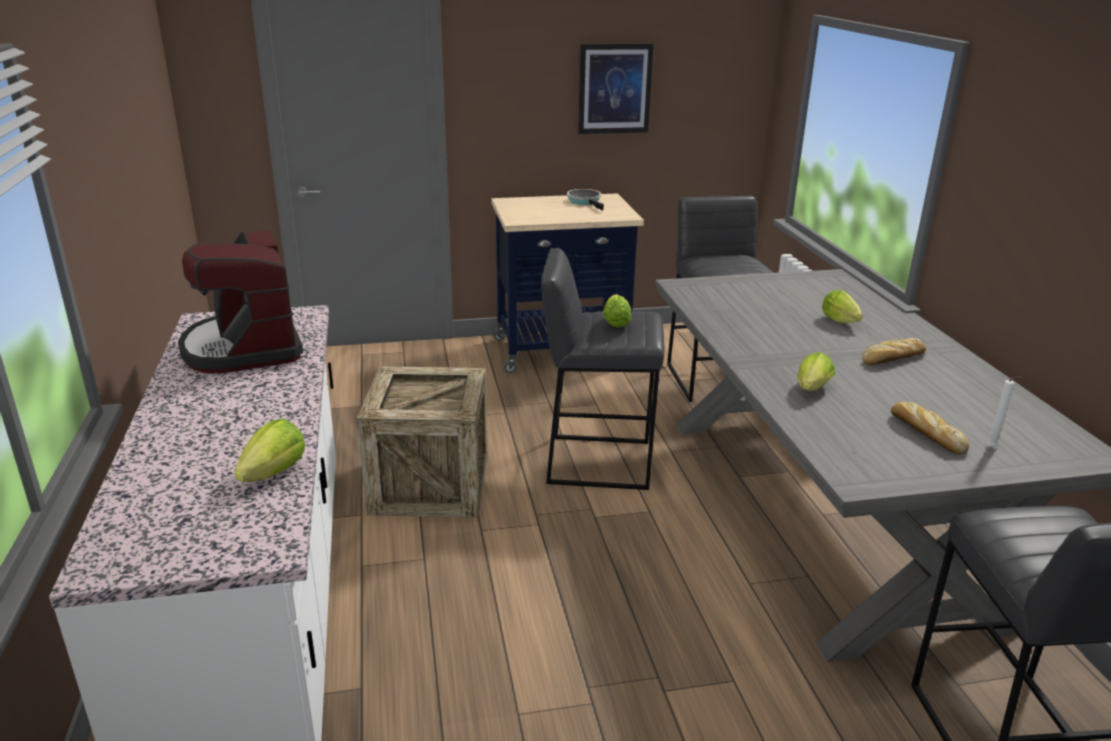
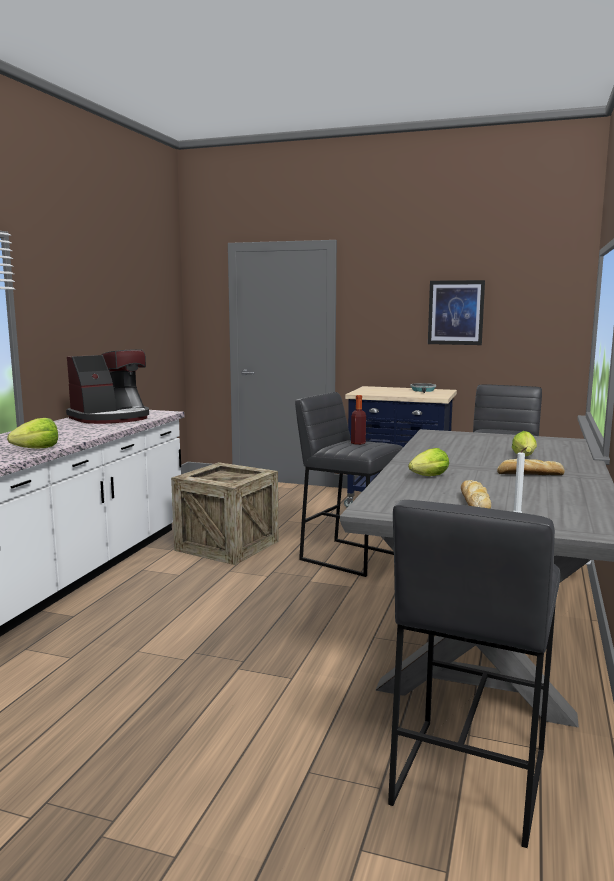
camera: 30 degrees right, 15 degrees down
coffee machine [178,231,303,373] -> coffee machine turned 135 degrees counterclockwise [66,349,149,424]
lettuce [603,294,631,327] -> bottle [351,395,366,445]

